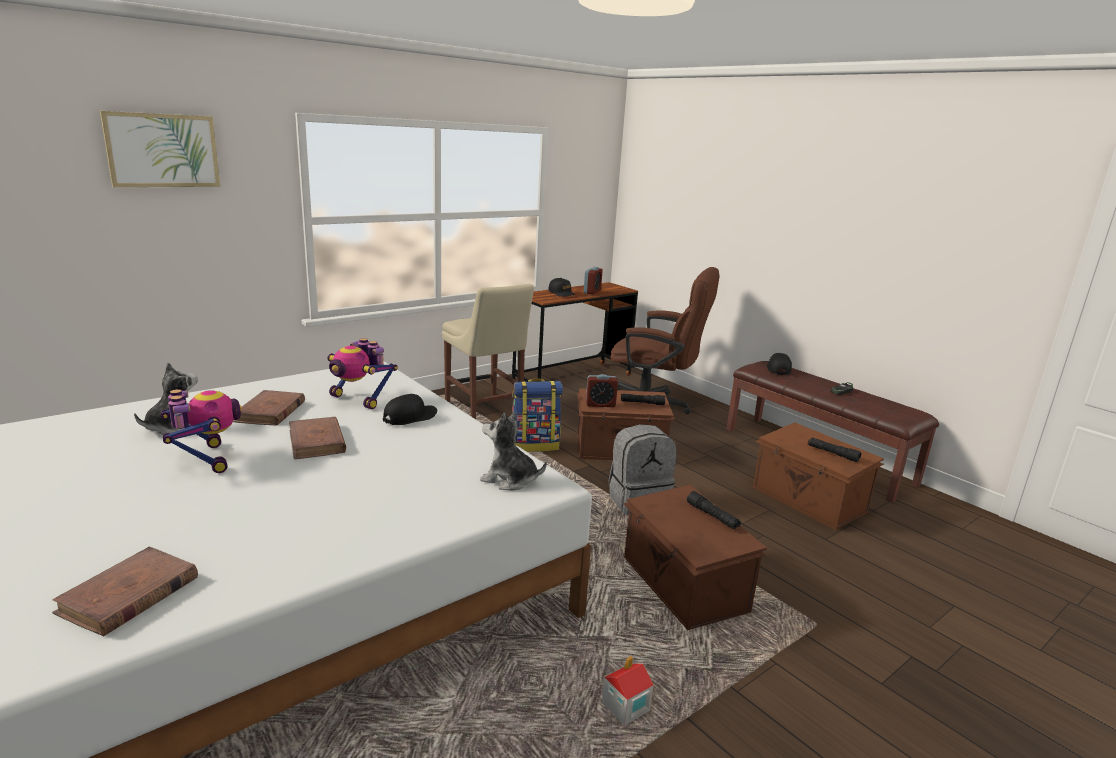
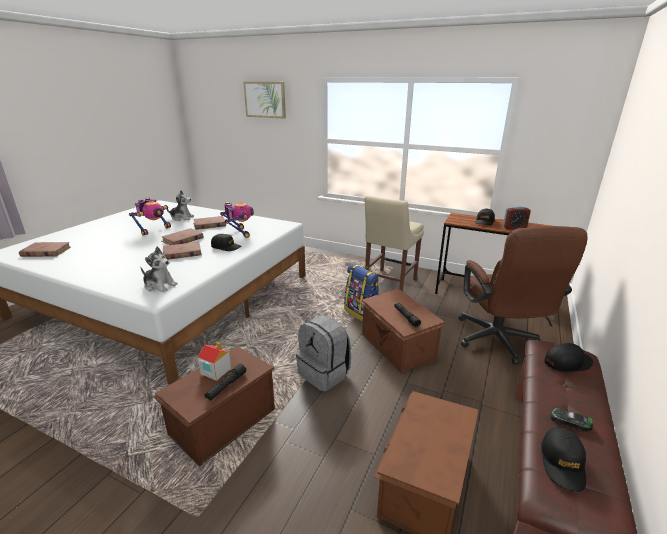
camera: 65 degrees right, 5 degrees up
toy robot [328,338,398,409] -> toy robot turned 150 degrees clockwise [220,202,254,238]
plush toy [480,412,547,491] -> plush toy turned 120 degrees clockwise [140,247,178,292]
alarm clock [586,374,618,407] -> none
toy house [602,656,654,726] -> toy house moved to [198,342,231,381]
black flashlight [808,437,861,462] -> none
none -> brown book [163,242,201,260]
none -> black cap [541,427,586,492]

